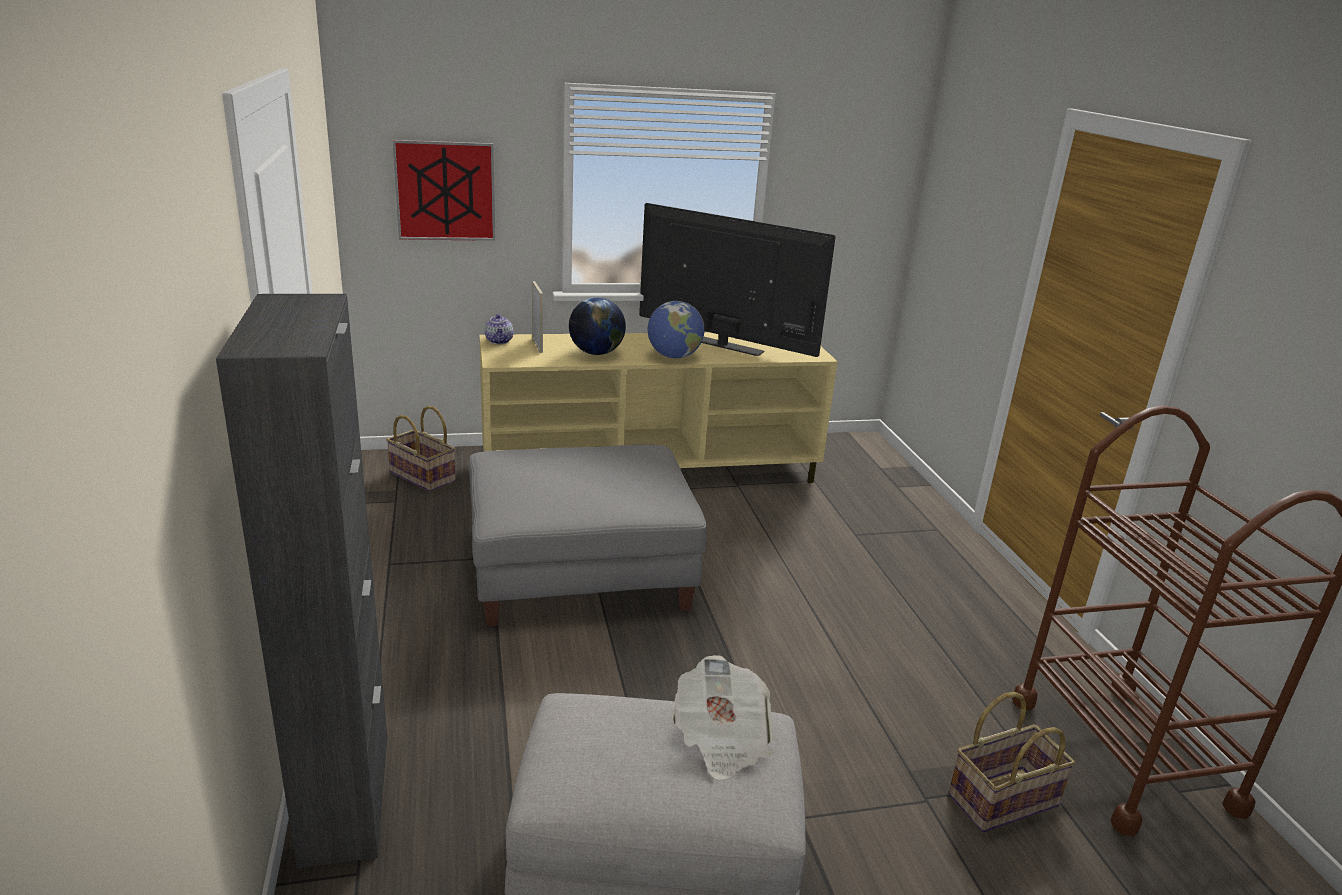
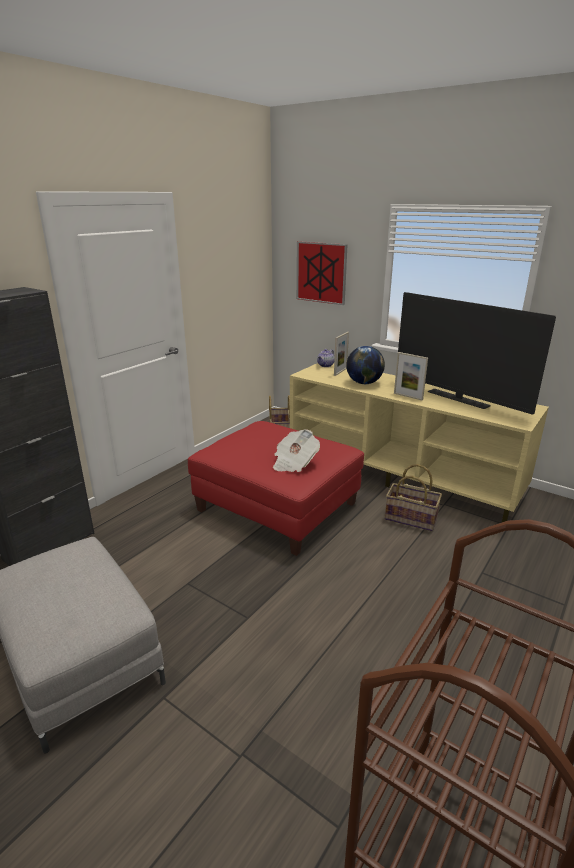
camera: 50 degrees right, 0 degrees up
grey ottoman [469,445,707,626] -> red ottoman [188,421,364,556]
television [639,203,836,357] -> television turned 150 degrees clockwise [398,292,556,415]
globe [648,301,705,359] -> picture frame [394,352,428,400]
newspaper [672,655,773,780] -> newspaper moved to [273,429,320,472]
basket [948,692,1075,833] -> basket moved to [385,464,442,531]

